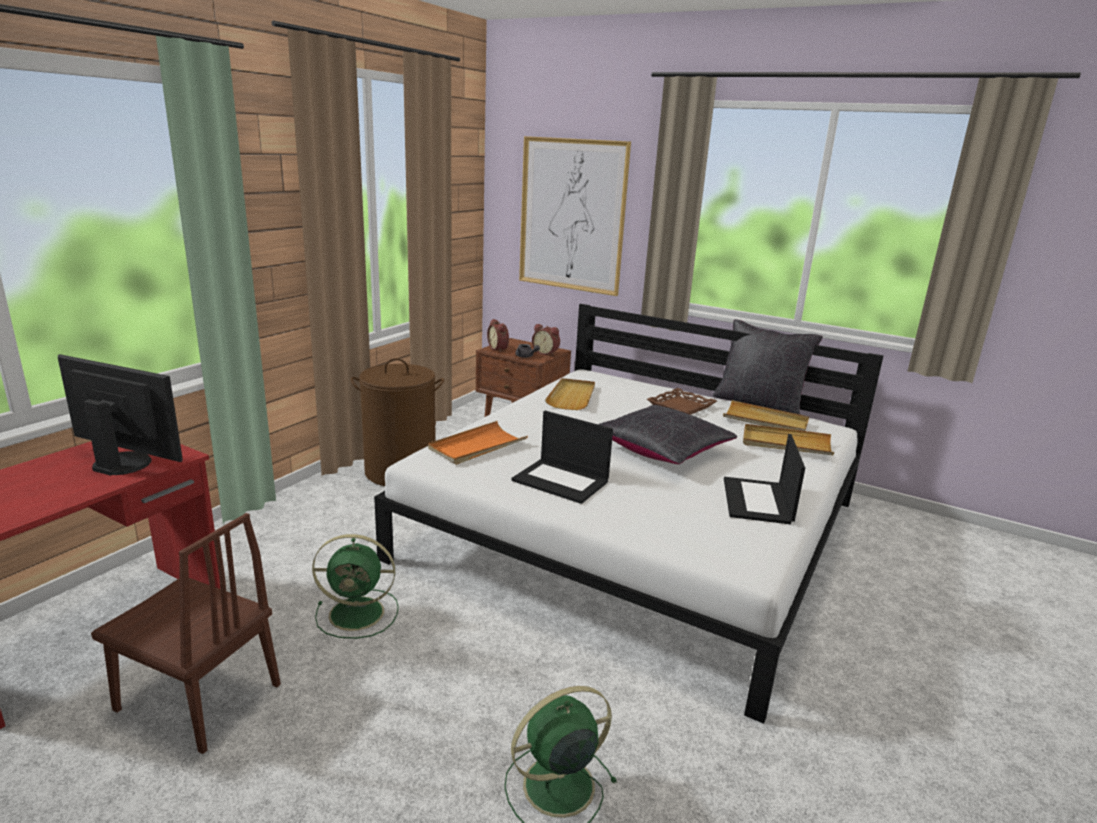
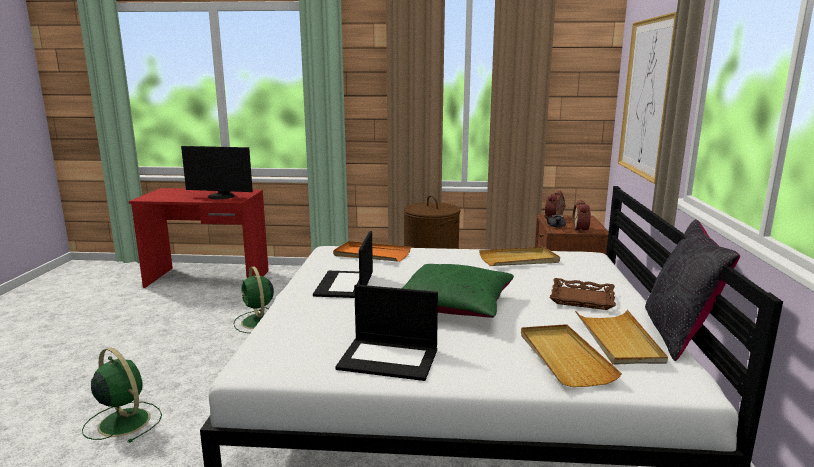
camera: 65 degrees right, 5 degrees down
monitor [58,354,183,476] -> monitor turned 105 degrees clockwise [181,146,253,199]
brown chair [91,513,281,754] -> none
black pillow [598,405,737,464] -> green pillow [401,264,514,318]
laptop [724,434,805,524] -> laptop turned 150 degrees counterclockwise [335,285,438,381]

